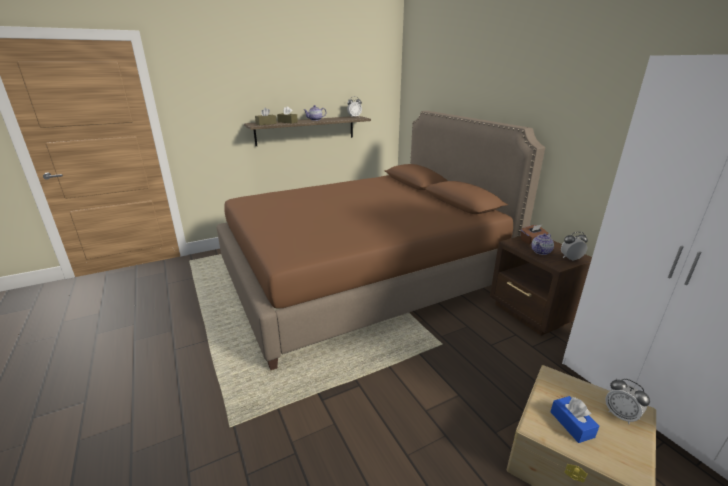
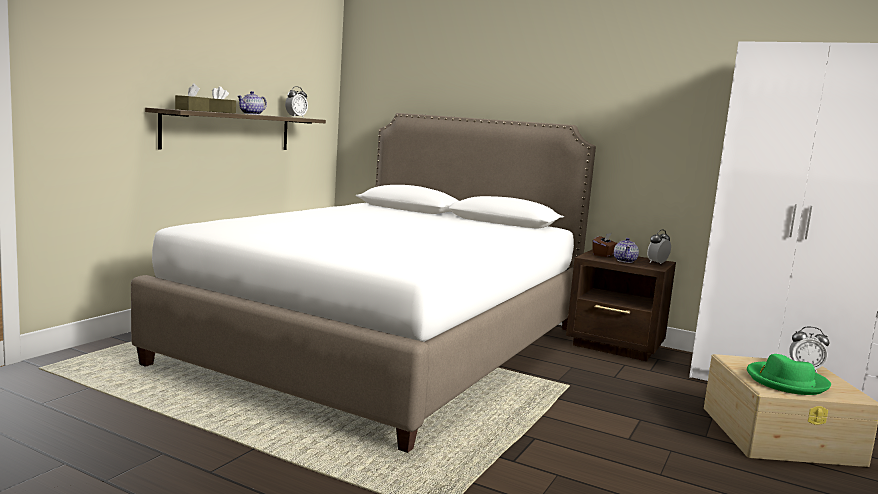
camera: 35 degrees left, 15 degrees down
brown bed [217,111,545,370] -> white bed [131,113,596,453]
blue tissue box [550,396,599,443] -> green hat [747,354,831,395]

